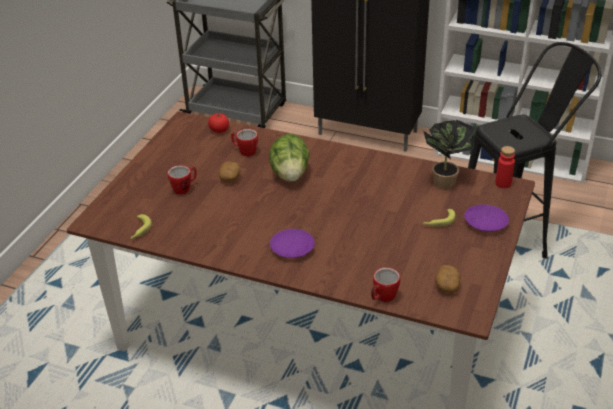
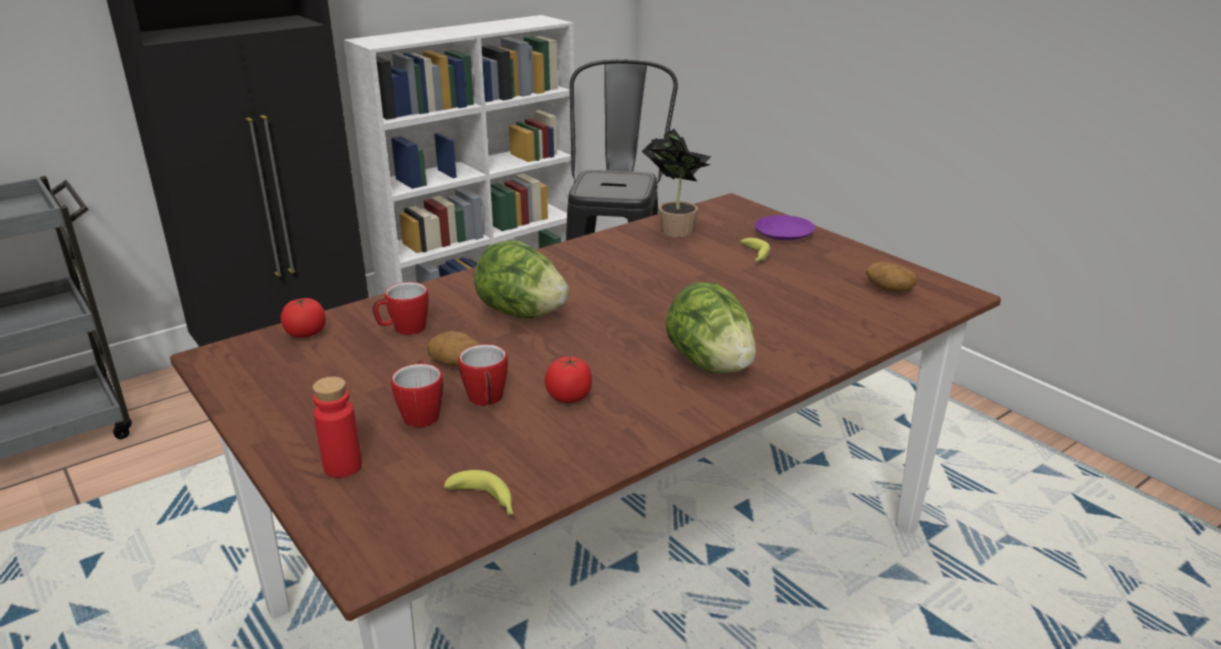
camera: 60 degrees left, 10 degrees down
purple plate [270,229,315,258] -> lettuce [666,282,756,373]
mug [371,268,400,302] -> mug moved to [458,344,508,406]
red bottle [495,146,515,188] -> red bottle moved to [313,377,362,478]
none -> tomato [544,356,592,403]

